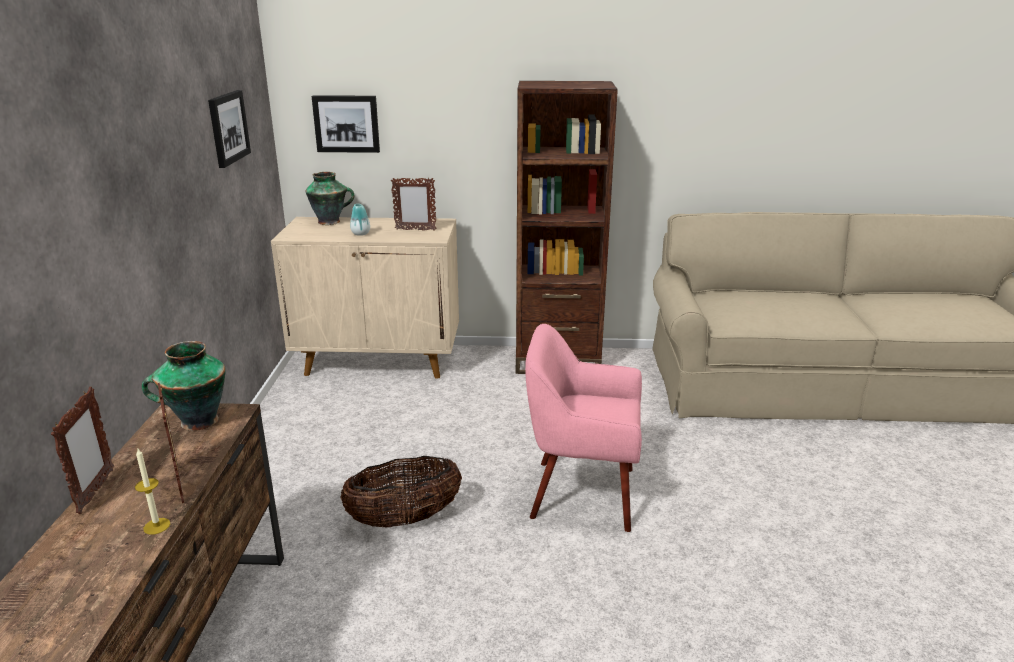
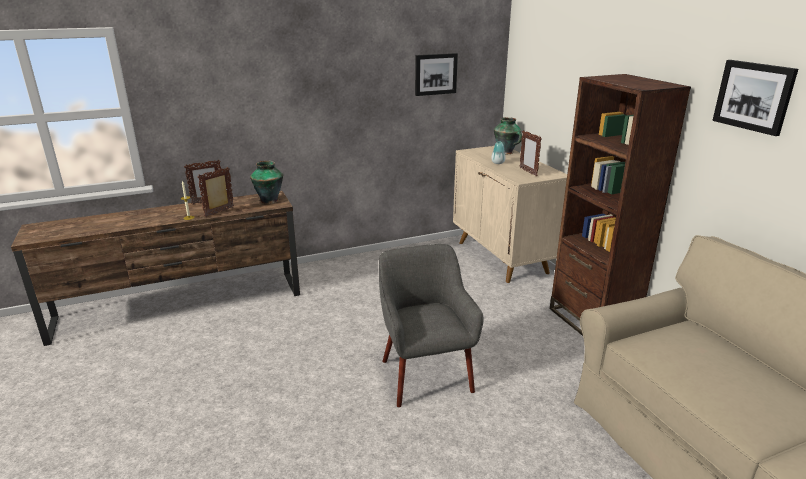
camera: 65 degrees right, 0 degrees up
picture [312,95,380,153] -> picture moved to [712,60,798,136]
basket [340,456,462,527] -> none
pink armchair [525,324,642,532] -> grey armchair [379,244,483,407]

